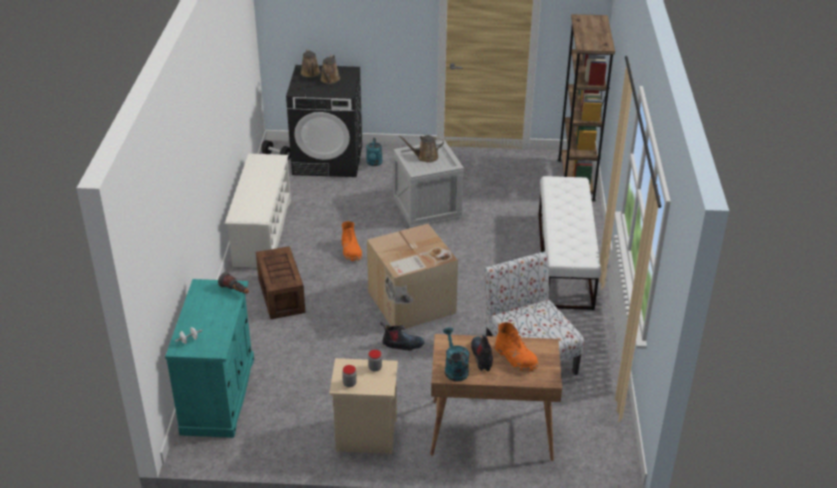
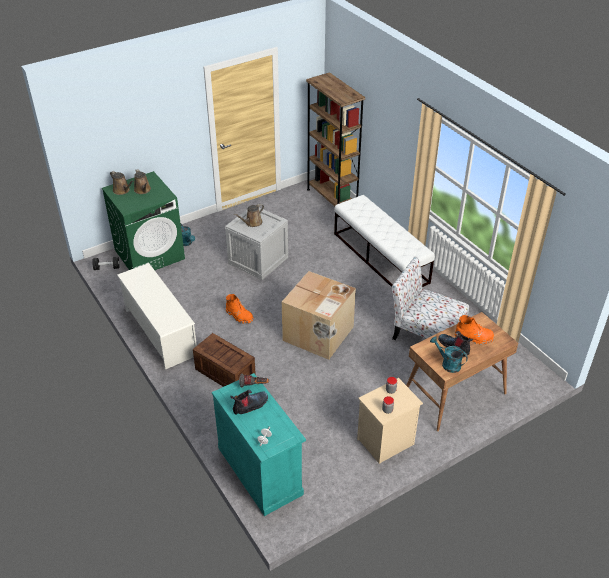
camera: 35 degrees left, 5 degrees up
black washing machine [286,65,362,177] -> green washing machine [102,171,185,270]
boot [380,322,425,350] -> boot moved to [230,390,268,415]

